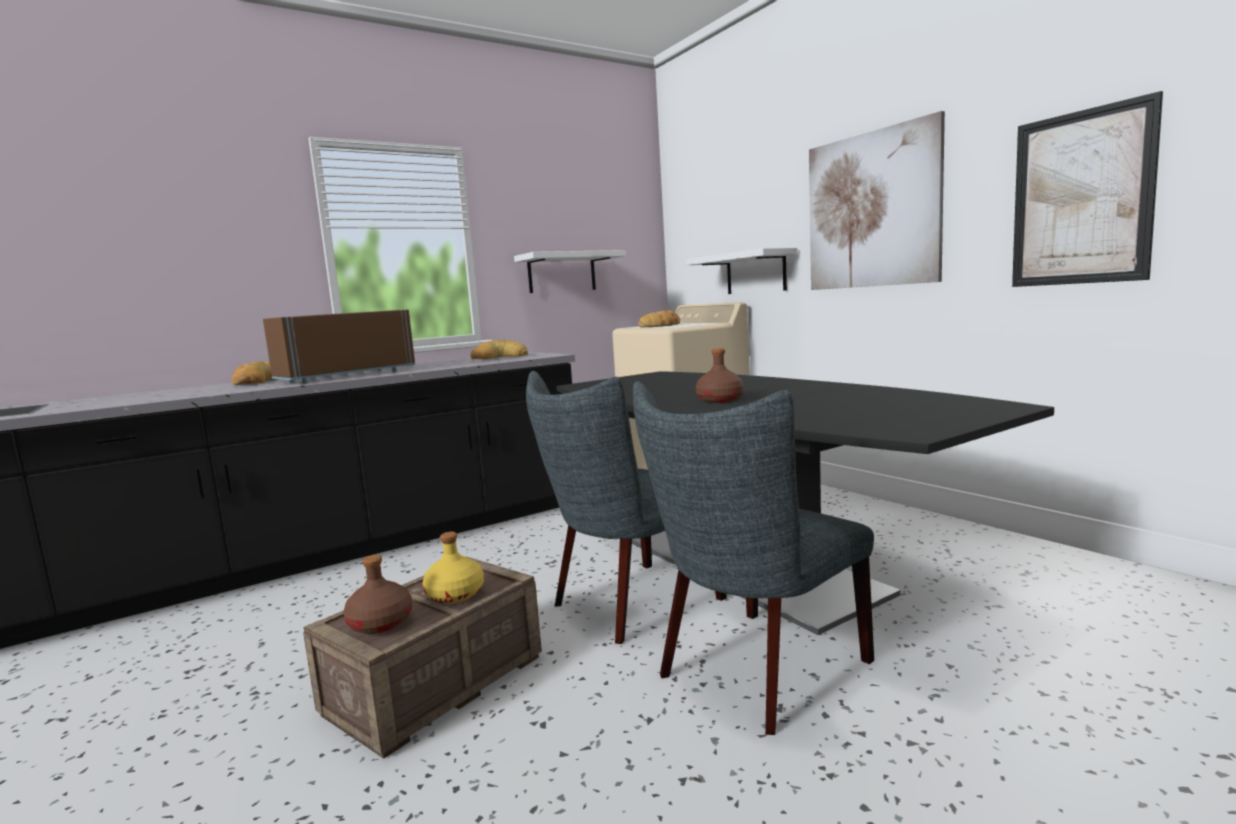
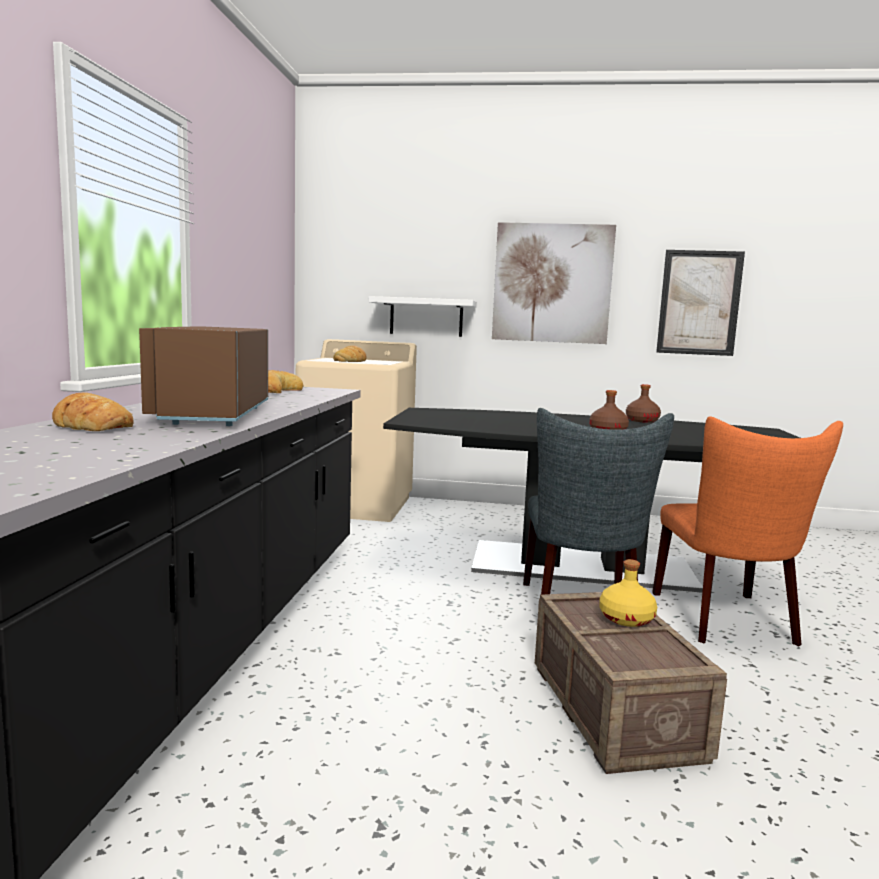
camera: 50 degrees left, 0 degrees up
brown bottle [344,555,413,634] -> brown bottle moved to [626,384,661,423]
white shelf [514,250,626,293] -> none
grey chair [633,381,874,735] -> orange chair [652,417,843,646]

